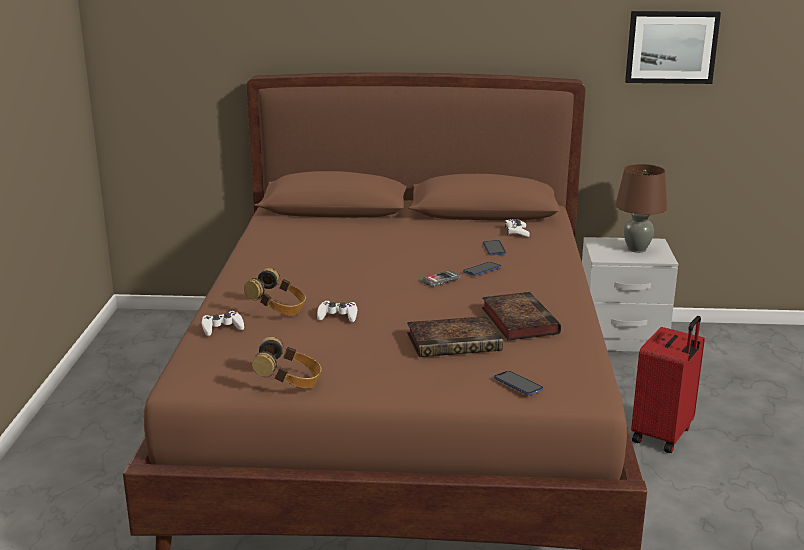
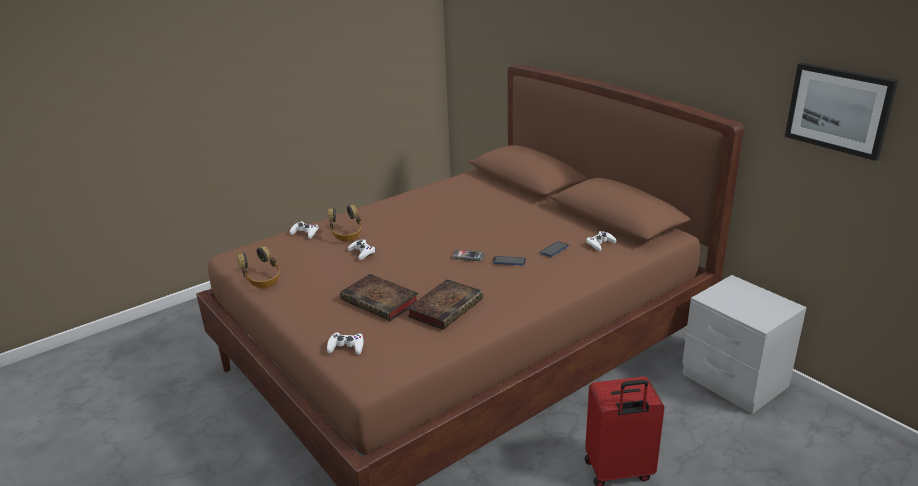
camera: 50 degrees right, 5 degrees up
phone [494,371,543,395] -> white game controller [327,332,364,355]
brown table lamp [616,164,667,253] -> none

